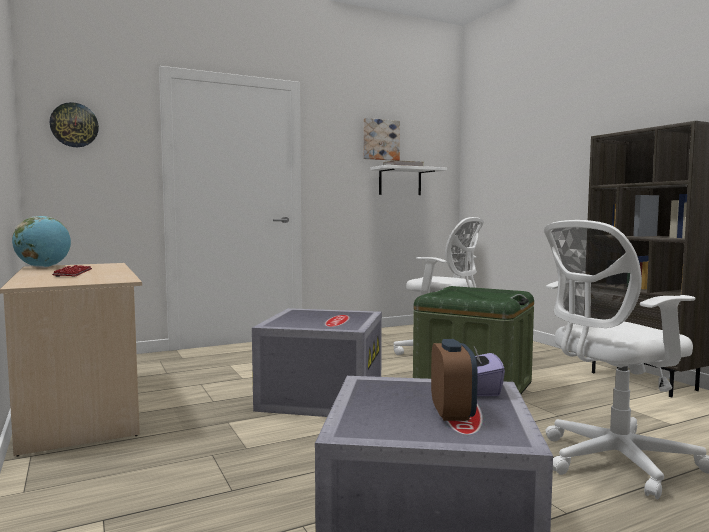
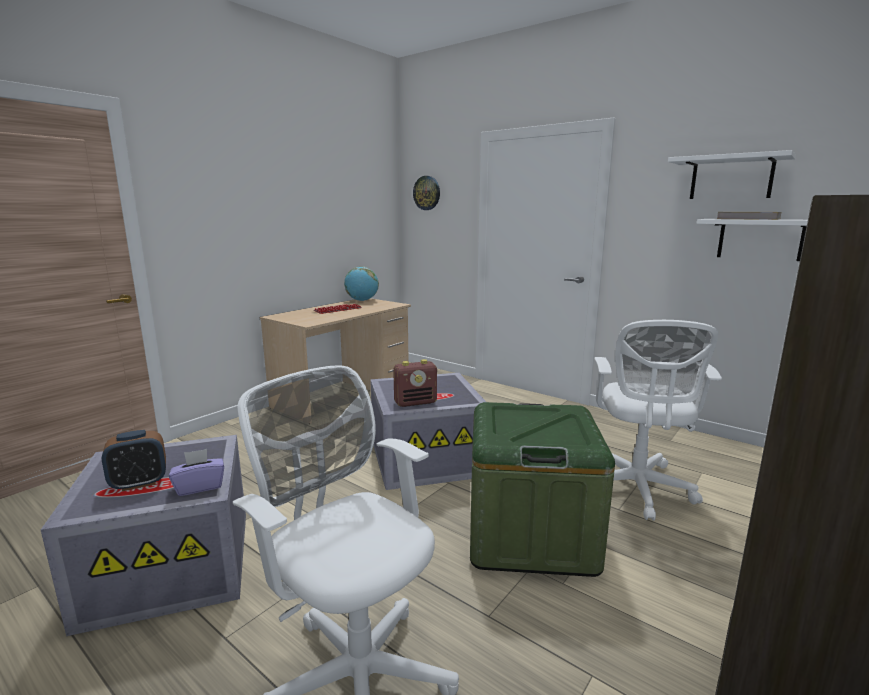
camera: 65 degrees right, 10 degrees up
picture [364,118,400,161] -> white shelf [668,150,796,199]
none -> radio [393,359,437,407]

